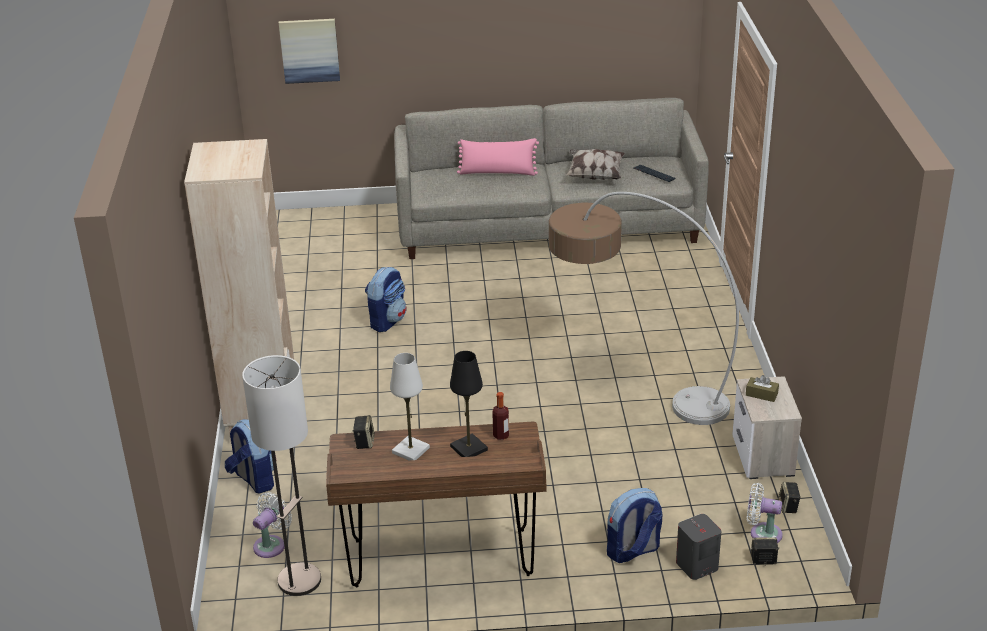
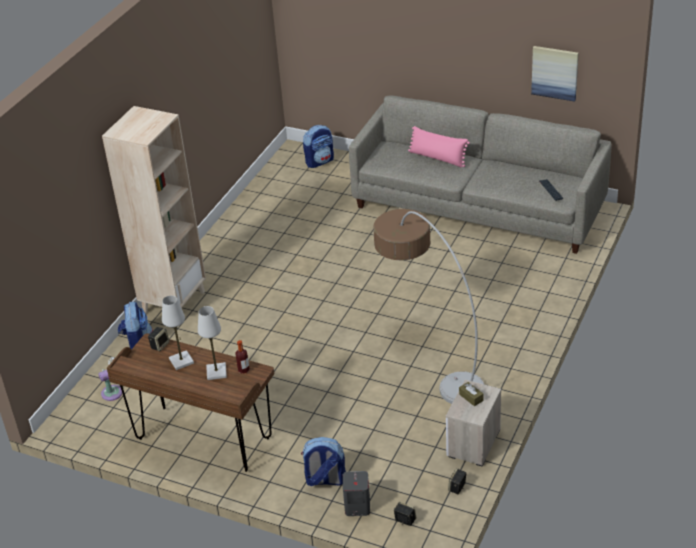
camera: 30 degrees right, 5 degrees up
floor lamp [242,355,321,596] -> none
picture [279,19,340,84] -> picture moved to [531,46,579,102]
backpack [365,267,407,332] -> backpack moved to [303,125,334,168]
black table lamp [450,351,488,457] -> white table lamp [198,306,227,380]
pillow [565,149,625,180] -> none
white fan [747,483,783,543] -> none

